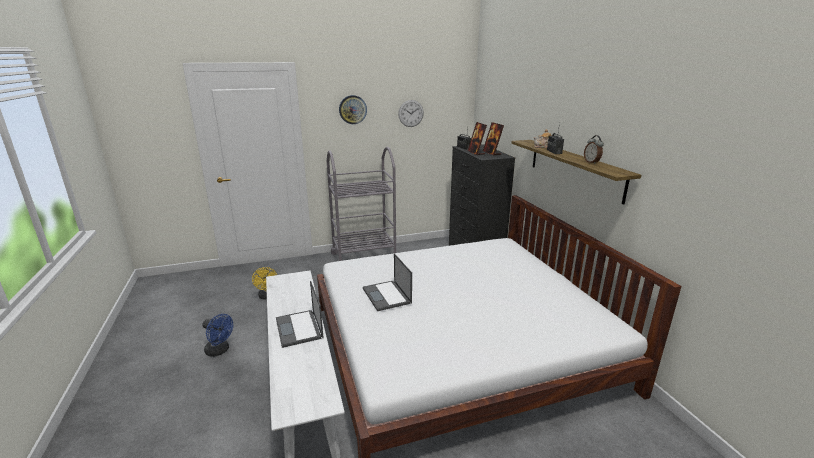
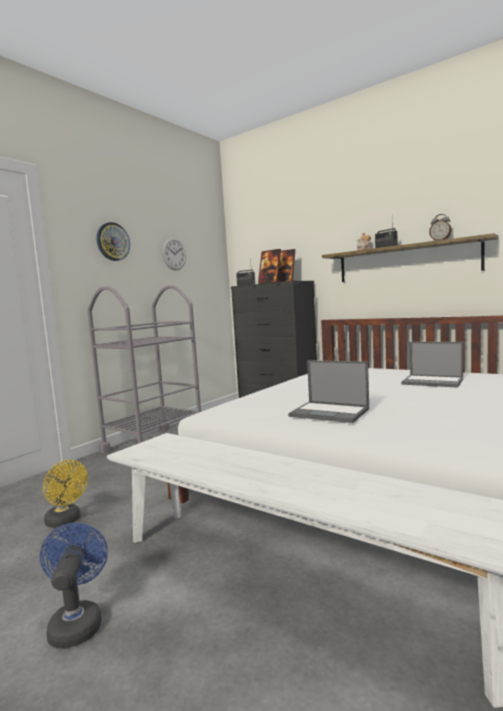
camera: 35 degrees left, 15 degrees down
blue fan [202,314,233,357] -> blue fan turned 90 degrees counterclockwise [40,523,108,648]
laptop [276,281,324,348] -> laptop moved to [401,342,463,388]

